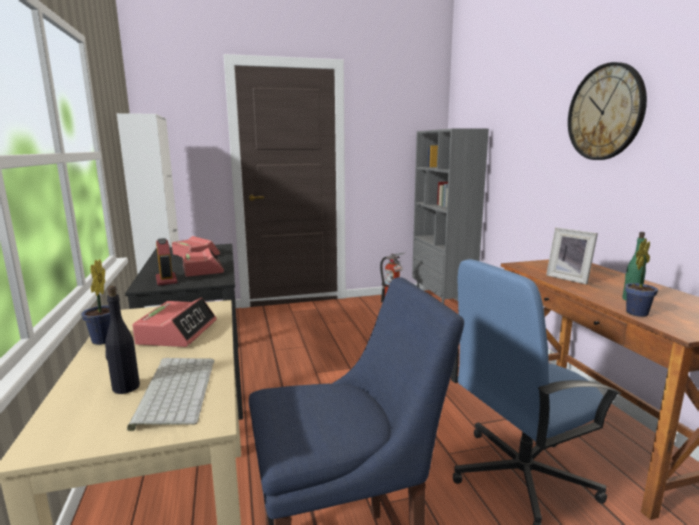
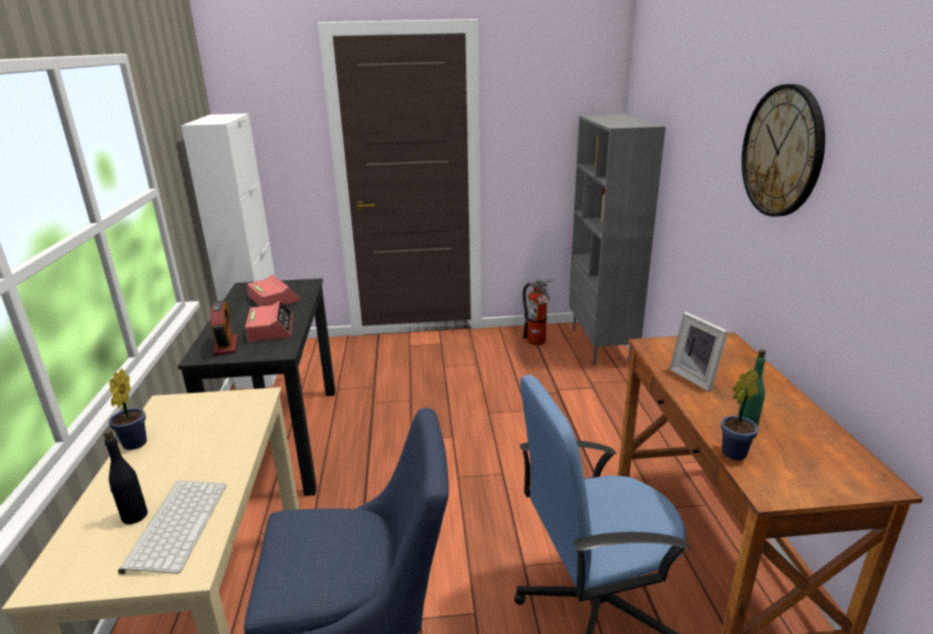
camera: 10 degrees right, 10 degrees up
alarm clock [132,298,217,347] -> none

